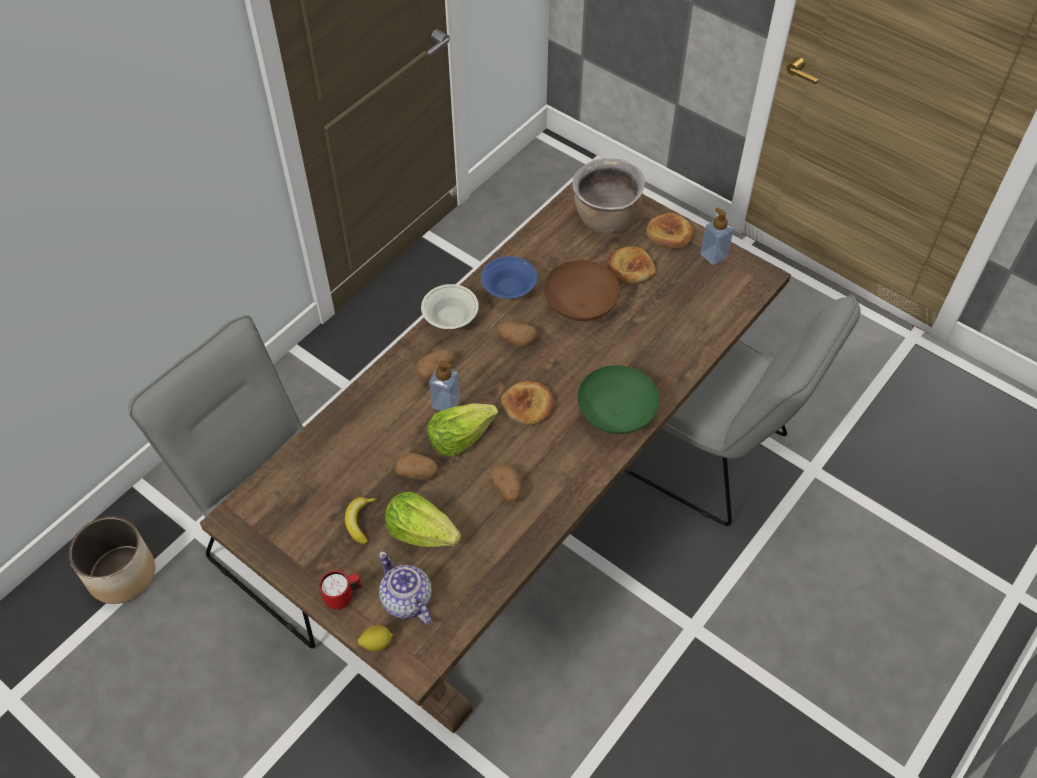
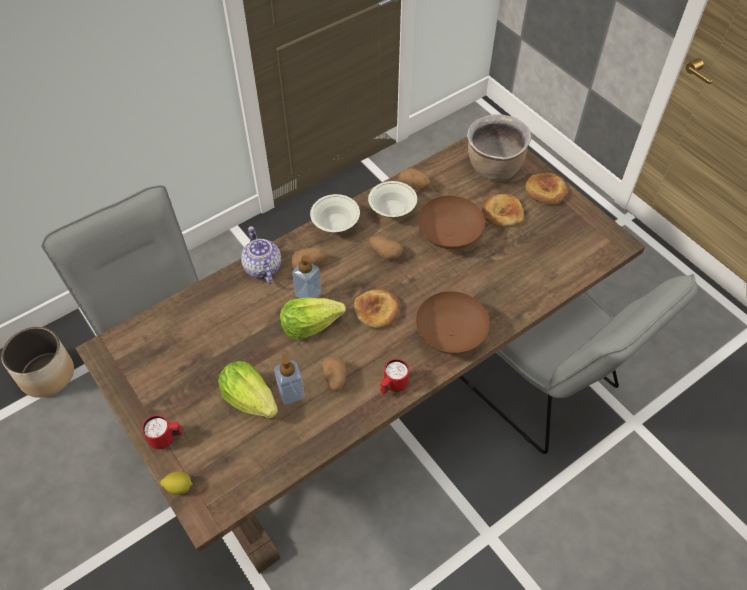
camera: 15 degrees right, 0 degrees up
banana [345,497,377,544] -> none
teapot [379,551,432,625] -> teapot moved to [241,226,281,284]
potato [394,453,438,480] -> potato moved to [398,168,430,190]
blue bowl [481,256,537,299] -> white bowl [368,181,417,218]
green bowl [578,365,659,434] -> brown bowl [416,291,490,354]
soap dispenser [700,207,734,265] -> soap dispenser moved to [274,353,305,404]
none -> red mug [380,359,409,394]

